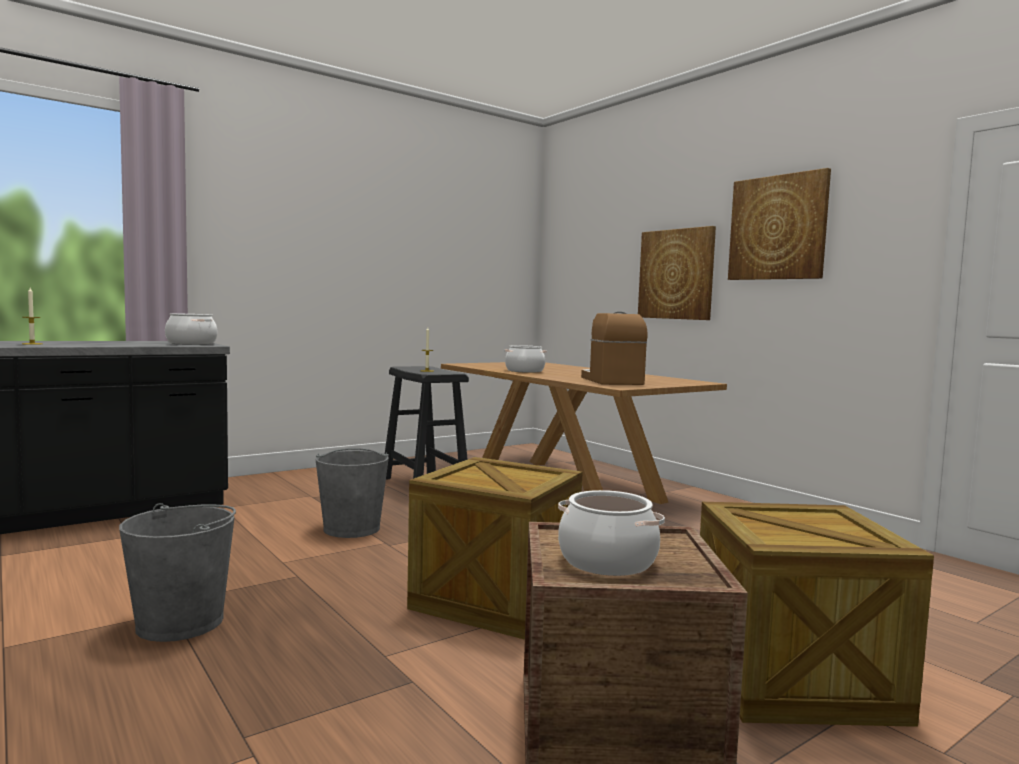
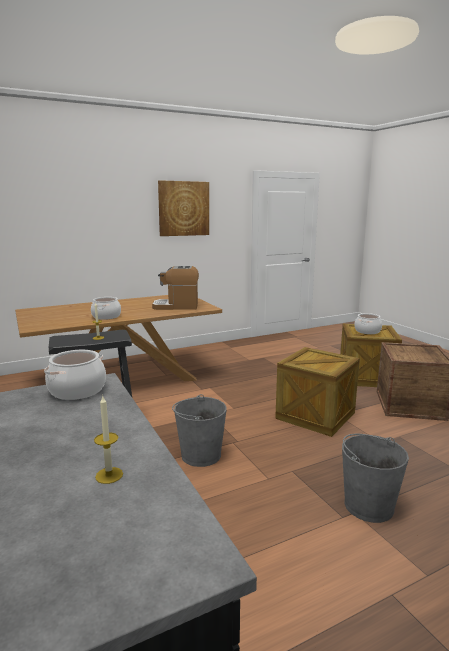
camera: 80 degrees left, 10 degrees up
cooking pot [558,490,665,576] -> cooking pot moved to [354,313,382,334]
picture [638,226,716,320] -> none

